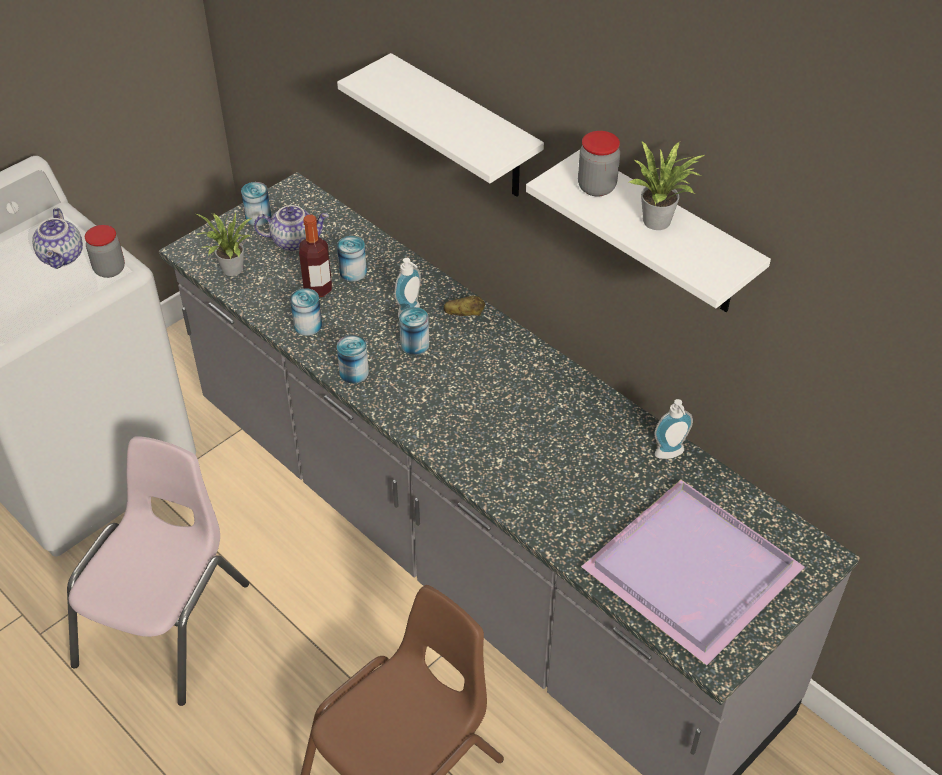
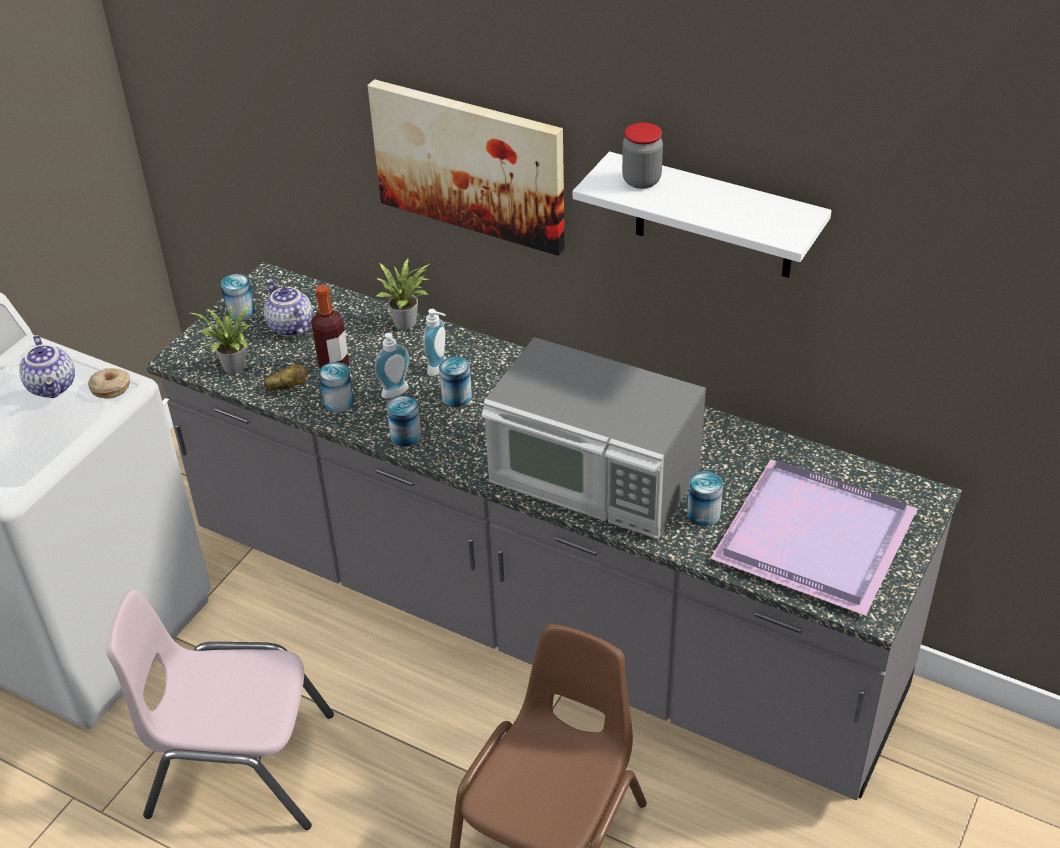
camera: 15 degrees left, 5 degrees down
pink chair [67,436,249,706] -> pink chair turned 90 degrees counterclockwise [106,589,334,830]
jar [85,225,125,278] -> donut [88,368,130,398]
teapot [254,205,329,252] -> teapot turned 105 degrees counterclockwise [264,279,313,336]
white shelf [337,53,544,197] -> picture [368,79,564,256]
can [337,236,367,282] -> can moved to [687,471,723,526]
potato [444,296,485,316] -> potato moved to [264,364,308,390]
potted plant [628,141,704,230] -> potted plant moved to [375,257,429,330]
soap dispenser [654,399,693,459] -> soap dispenser moved to [374,333,409,398]
none -> microwave [481,337,706,539]

